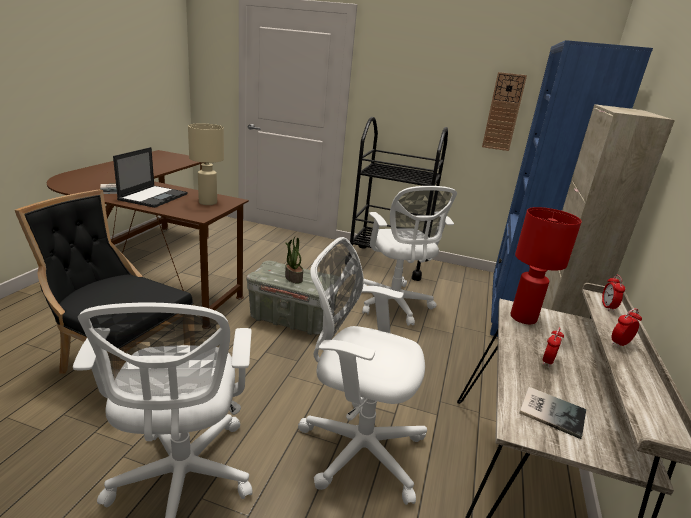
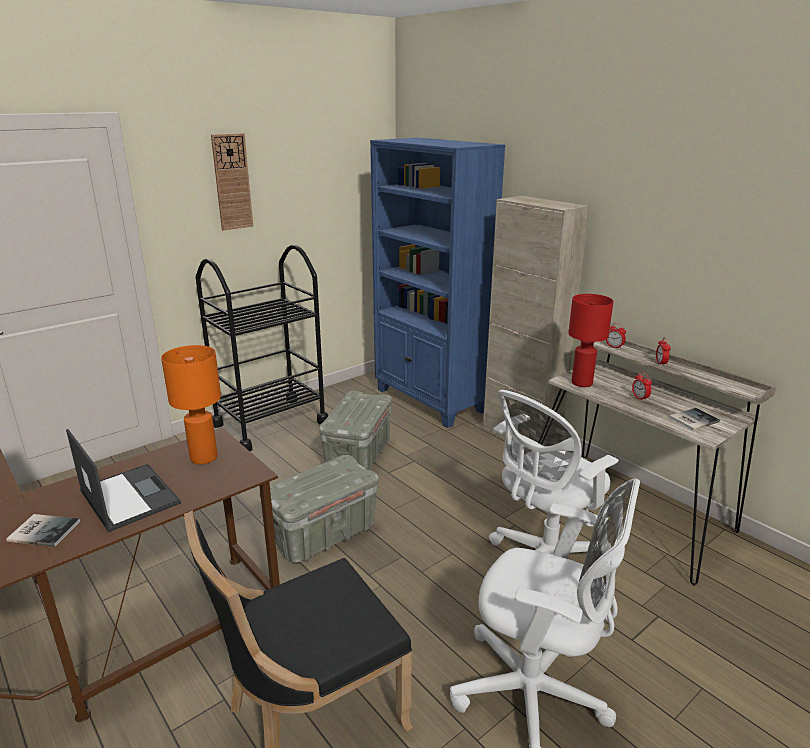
camera: 55 degrees left, 0 degrees up
beige table lamp [188,124,224,205] -> orange table lamp [161,345,221,464]
potted plant [285,237,303,283] -> none
white office chair [362,186,457,326] -> grey storage box [319,391,392,471]
wall clock [482,72,527,151] -> wall clock moved to [211,133,253,230]

